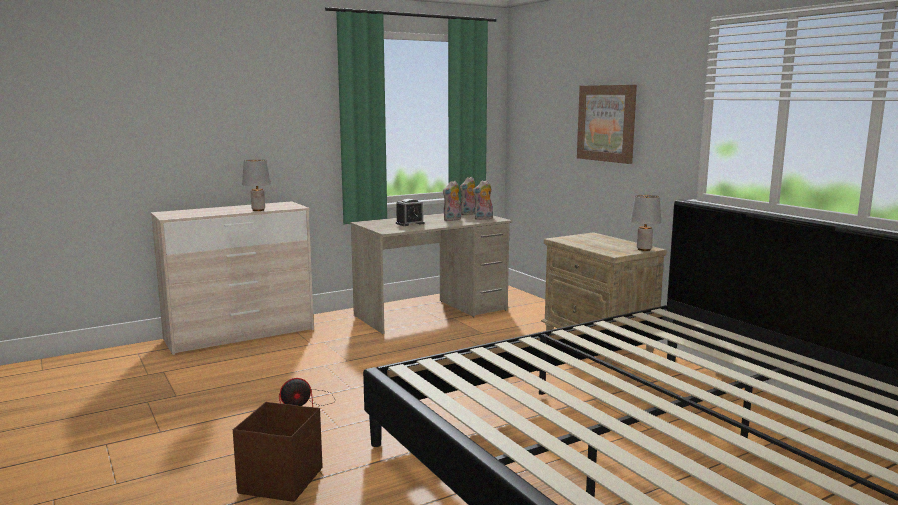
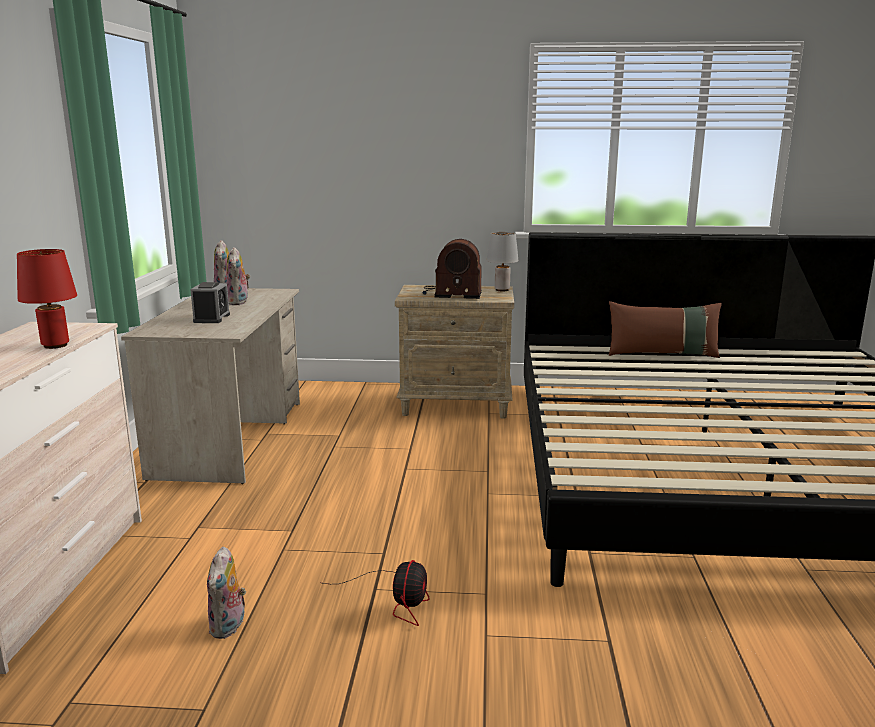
camera: 55 degrees left, 5 degrees up
brown storage box [233,402,322,502] -> none
grey table lamp [242,159,271,211] -> red table lamp [17,249,77,349]
plush toy [473,180,493,220] -> plush toy moved to [207,546,246,639]
picture [577,85,637,164] -> none
none -> radio [422,239,482,299]
none -> brown pillow [609,301,722,358]

